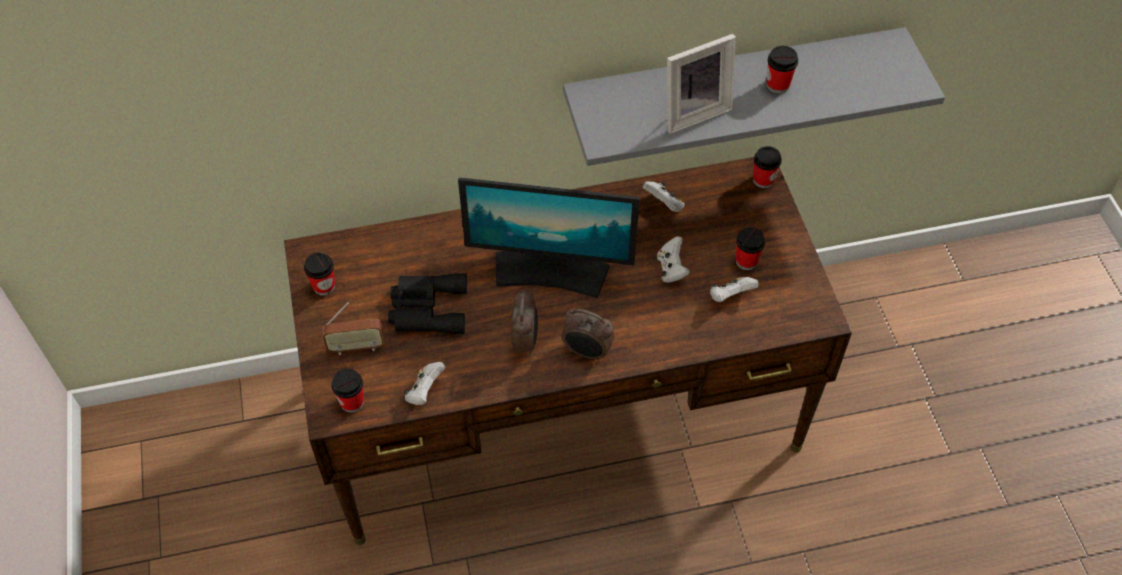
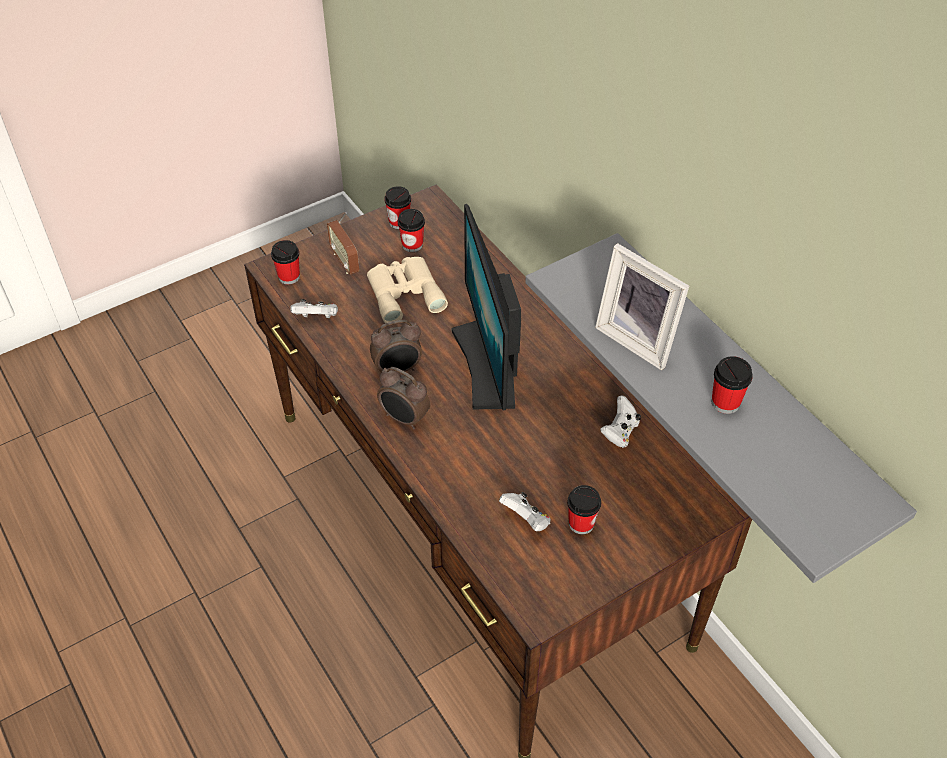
camera: 70 degrees right, 5 degrees down
black binoculars [388,273,467,334] -> beige binoculars [367,257,448,323]
alarm clock [562,308,614,362] -> alarm clock turned 60 degrees counterclockwise [377,367,430,429]
white game controller [657,236,690,283] -> none
cup [753,146,782,188] -> cup moved to [398,209,425,252]

